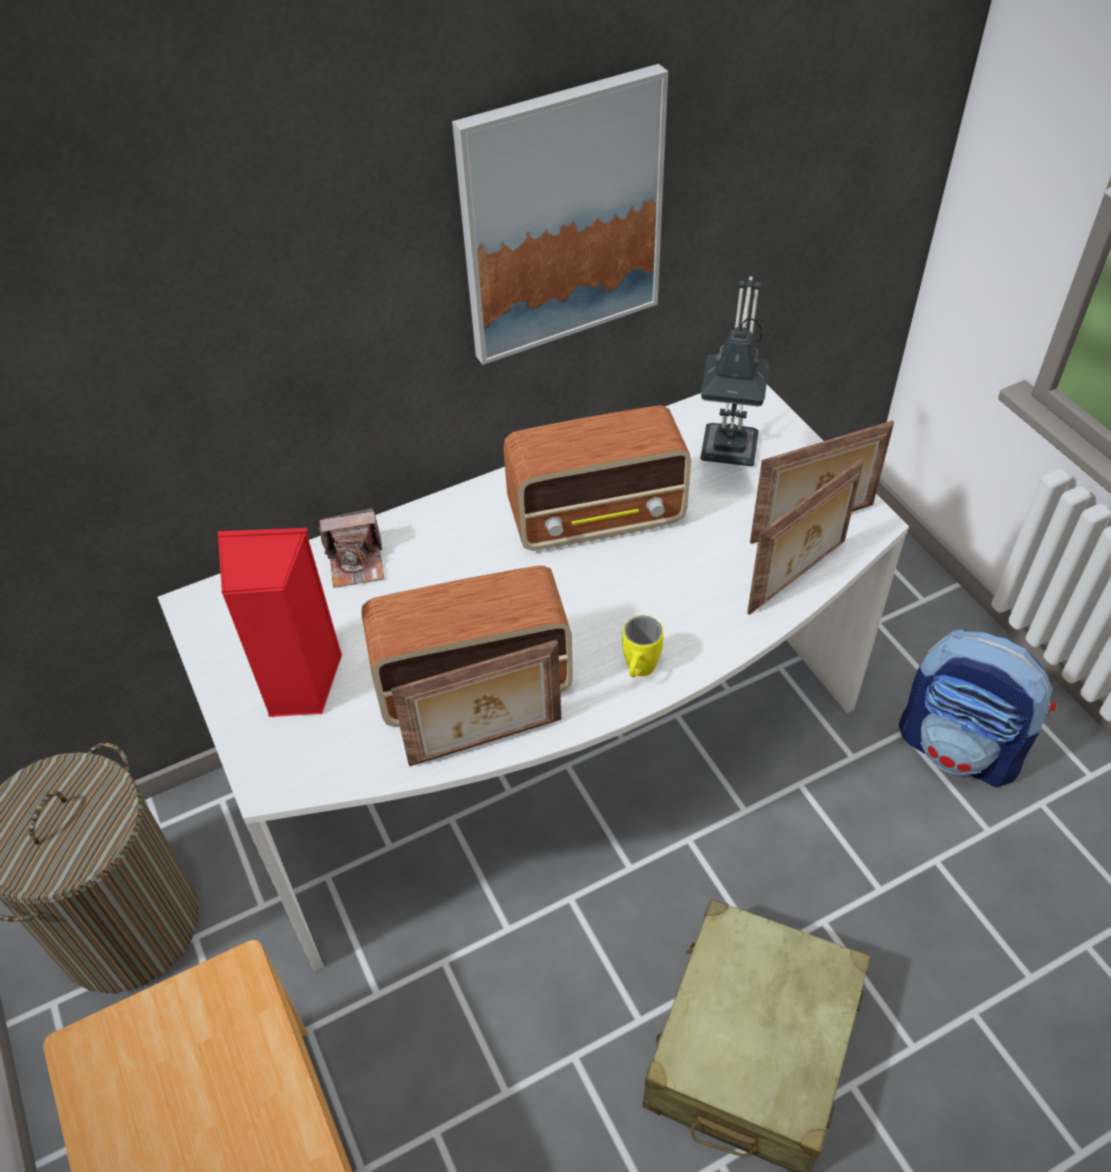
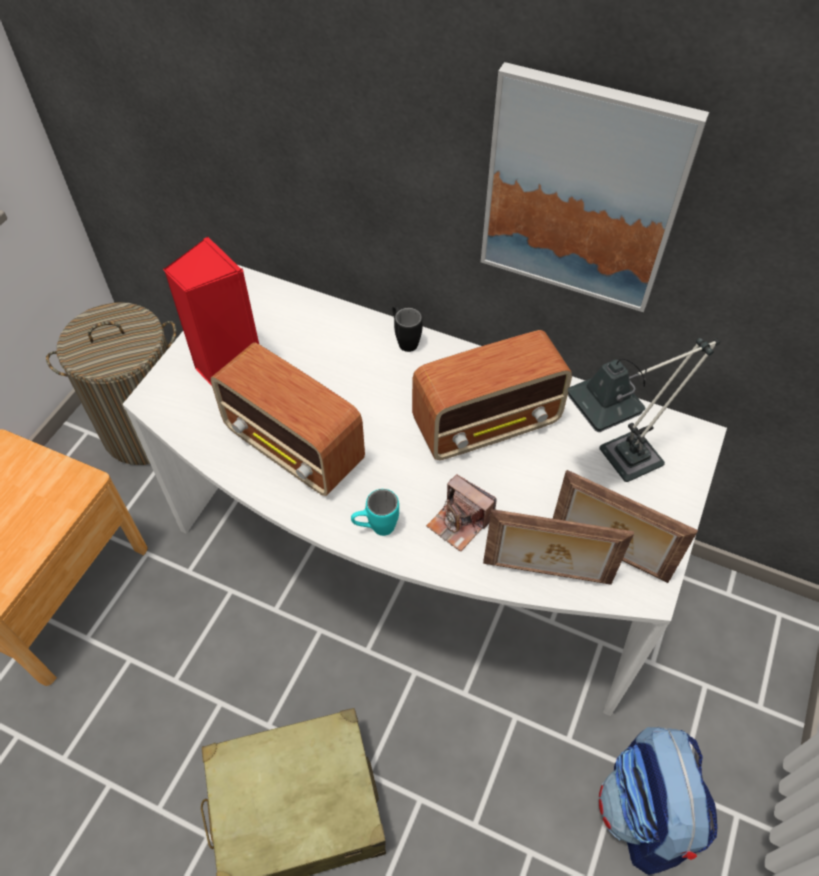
camera: 50 degrees right, 5 degrees up
camera [319,508,384,588] -> camera moved to [426,474,497,552]
picture frame [391,640,561,767] -> none
radio [503,405,691,551] -> radio turned 60 degrees counterclockwise [412,330,572,460]
yellow mug [622,615,664,677] -> turquoise mug [351,489,399,536]
none -> black mug [392,306,423,352]

